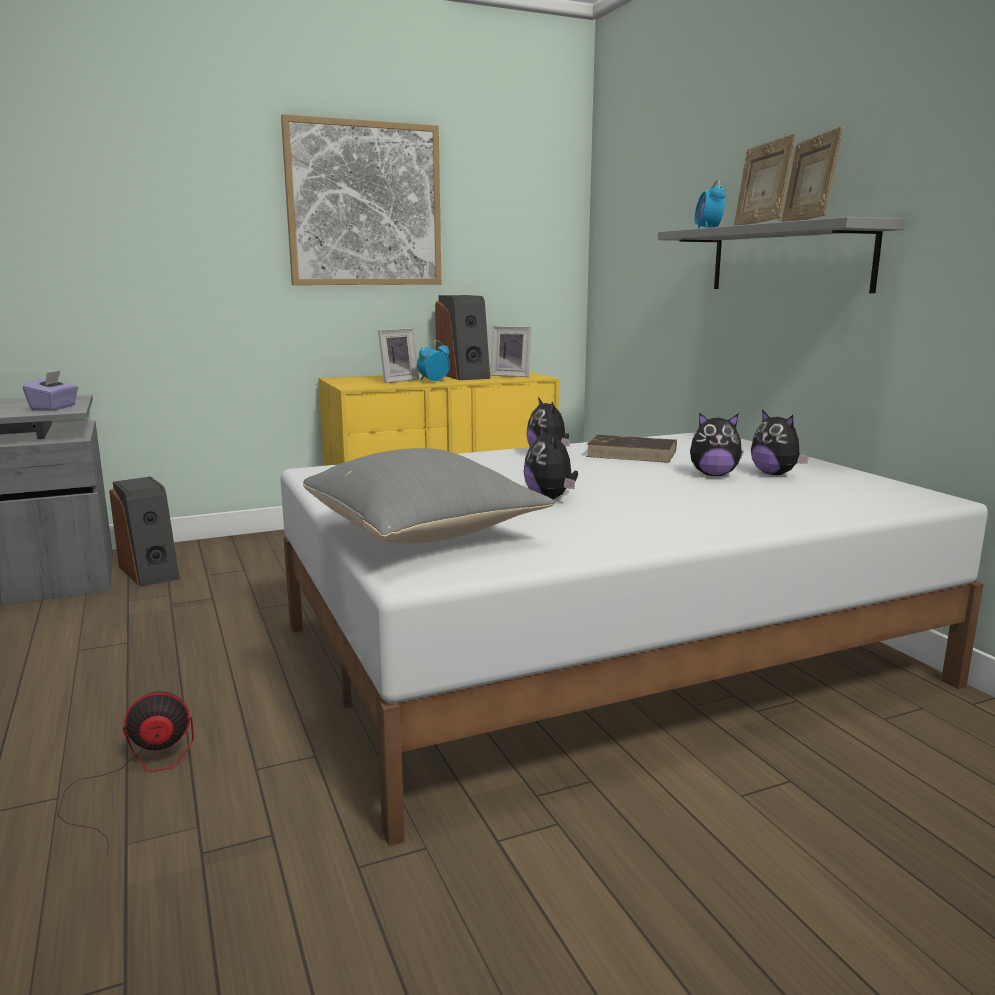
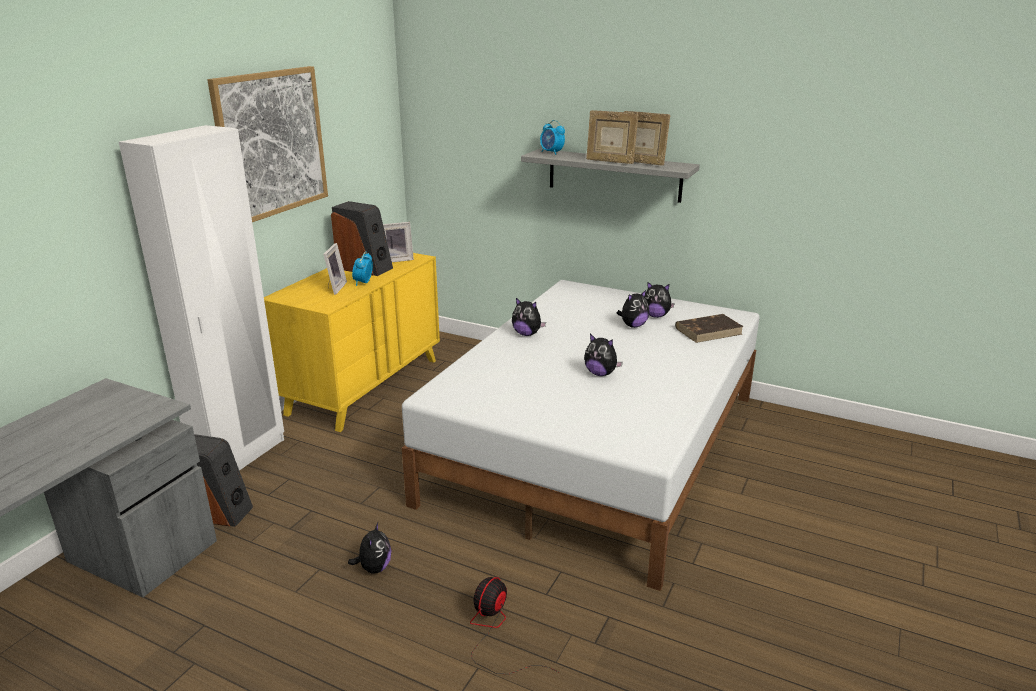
camera: 40 degrees left, 10 degrees up
purple tissue box [23,370,78,411] -> none
grey pillow [303,448,555,543] -> none
brown book [586,435,677,463] -> brown book moved to [675,314,744,343]
none -> white wardrobe [119,125,284,470]
none -> plush toy [348,522,392,574]

